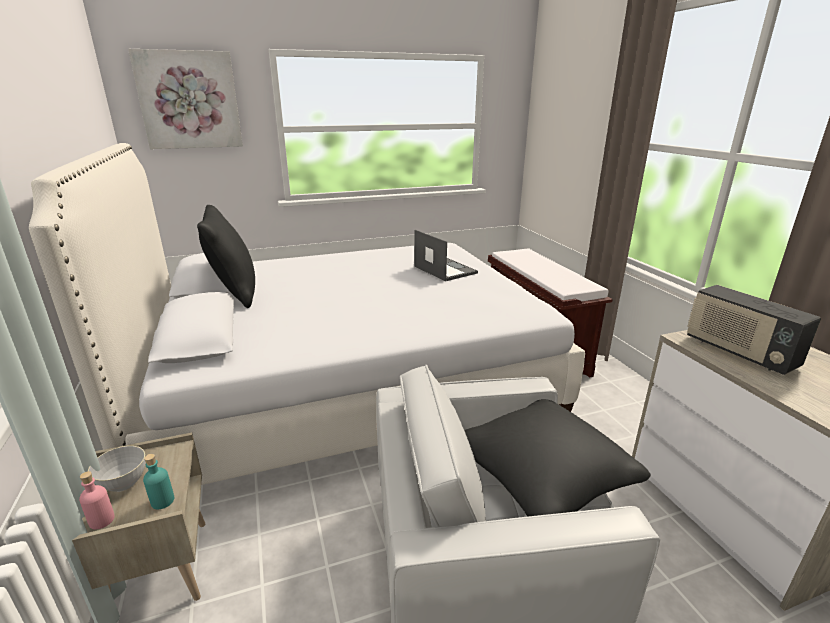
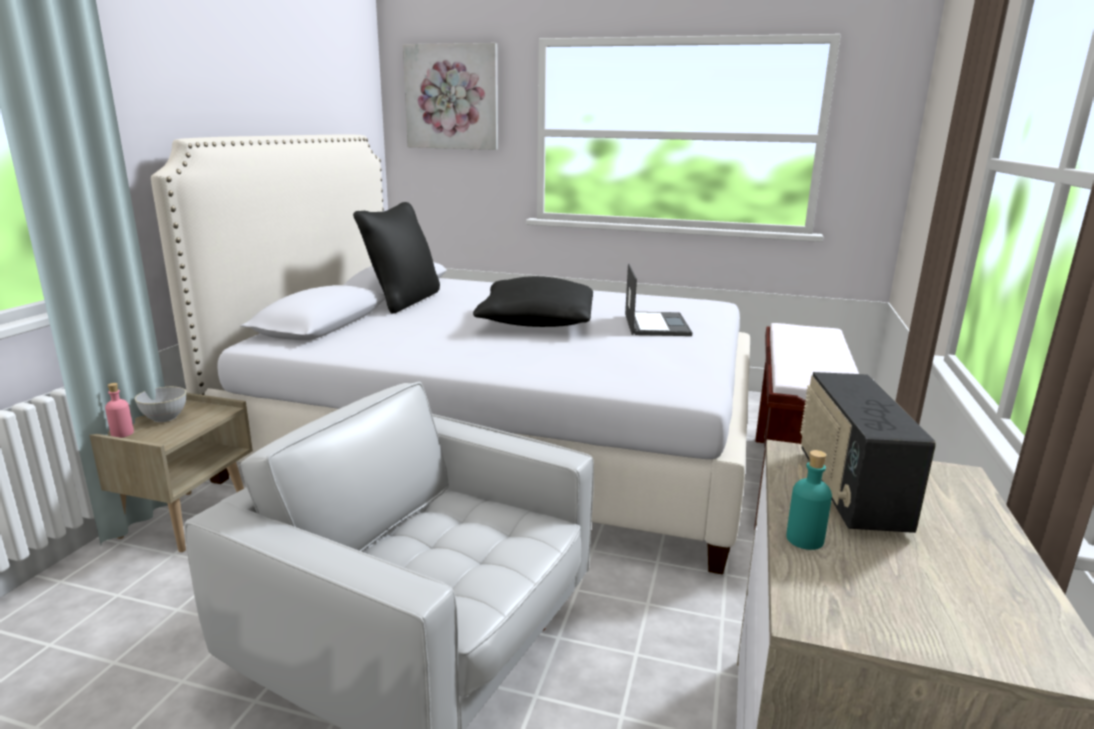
camera: 35 degrees right, 5 degrees down
turquoise bottle [143,454,174,510] -> turquoise bottle moved to [786,450,832,550]
black pillow [464,399,650,517] -> black pillow moved to [473,276,593,327]

